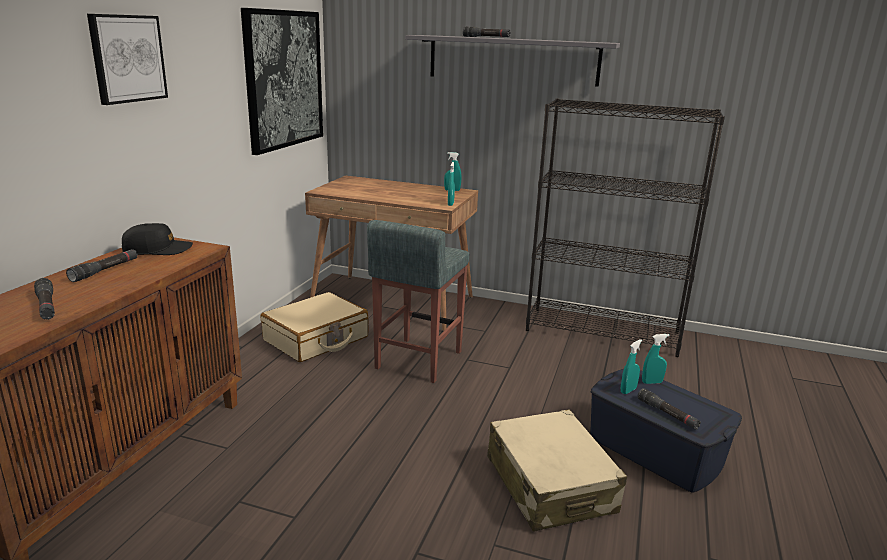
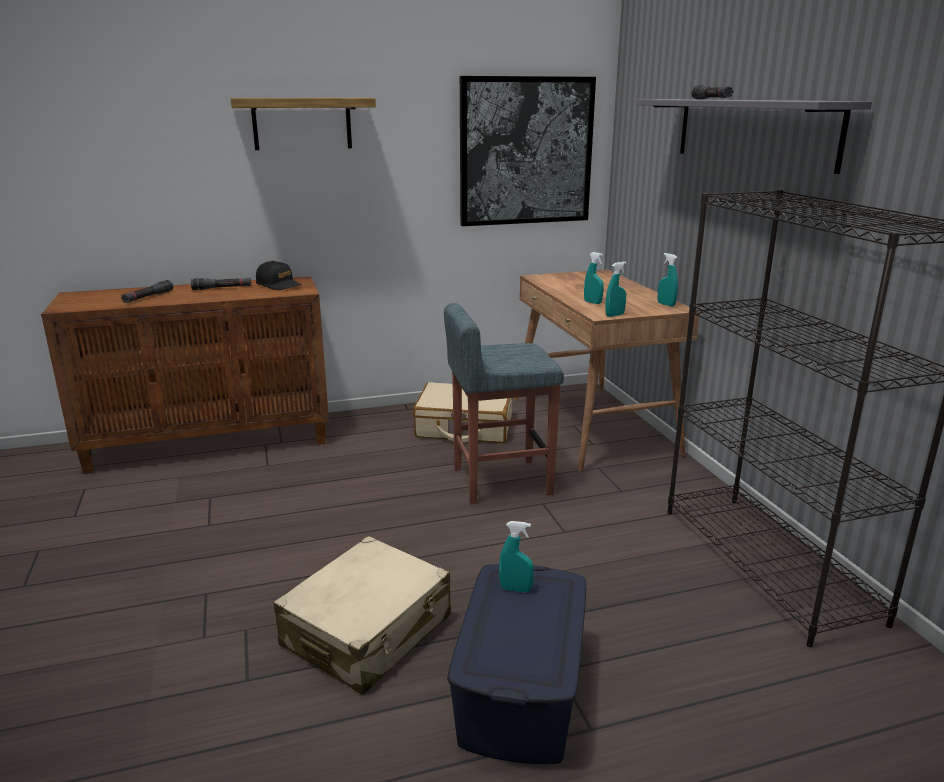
camera: 55 degrees right, 0 degrees up
picture [87,14,168,105] -> shelf [230,98,376,150]
black flashlight [637,388,701,430] -> none
turquoise spray bottle [642,334,669,384] -> turquoise spray bottle moved to [584,252,604,304]

